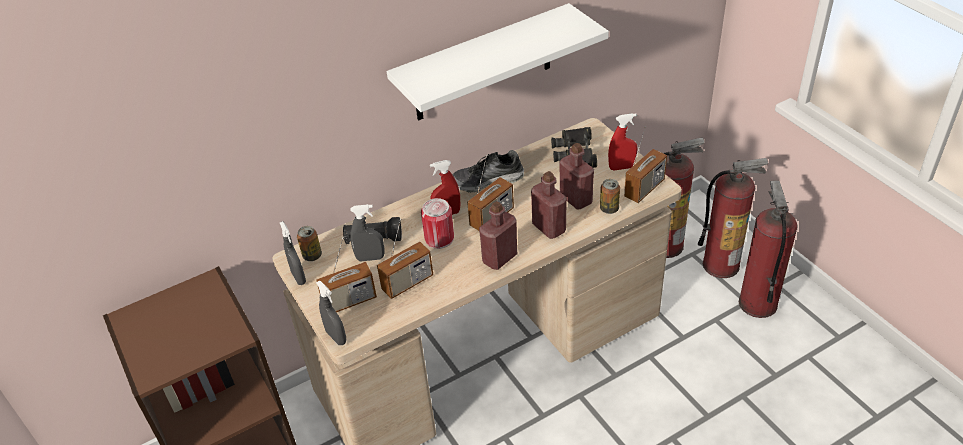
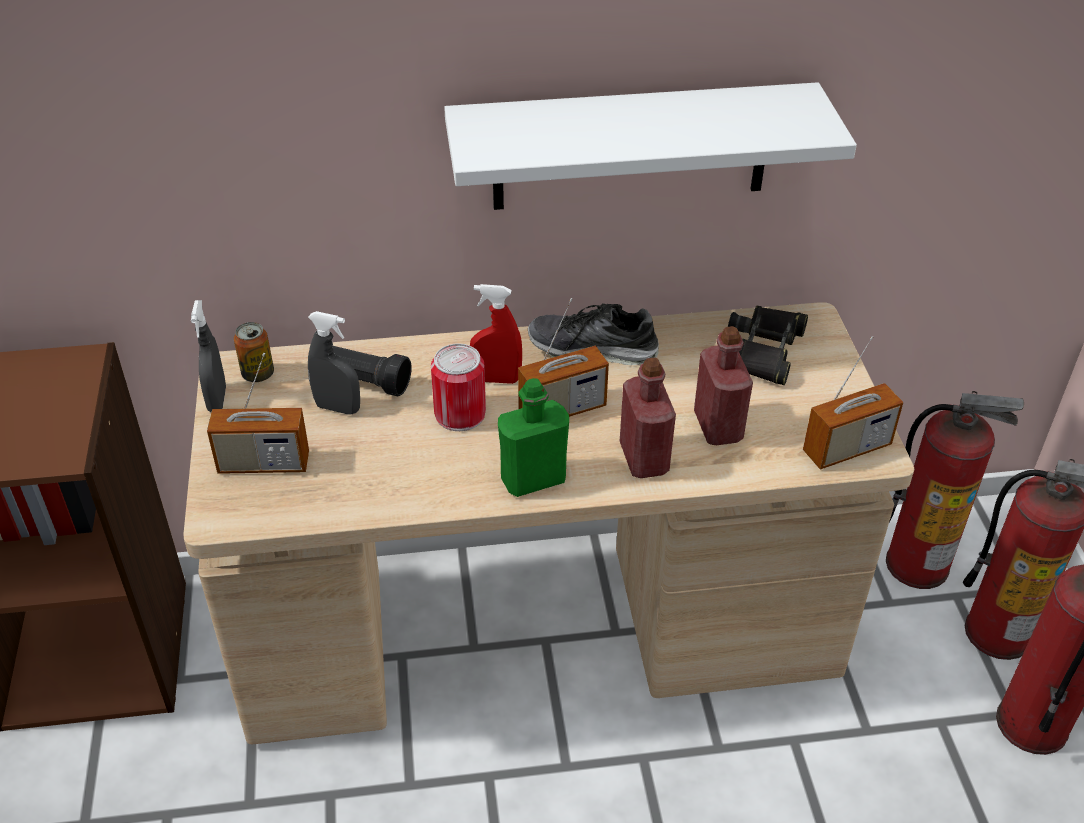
camera: 20 degrees right, 0 degrees up
grey spray bottle [316,280,346,345] -> none
radio [377,218,433,299] -> none
red bottle [479,201,517,270] -> green bottle [498,378,569,497]
can [600,179,620,214] -> none
red spray bottle [608,113,637,171] -> none

